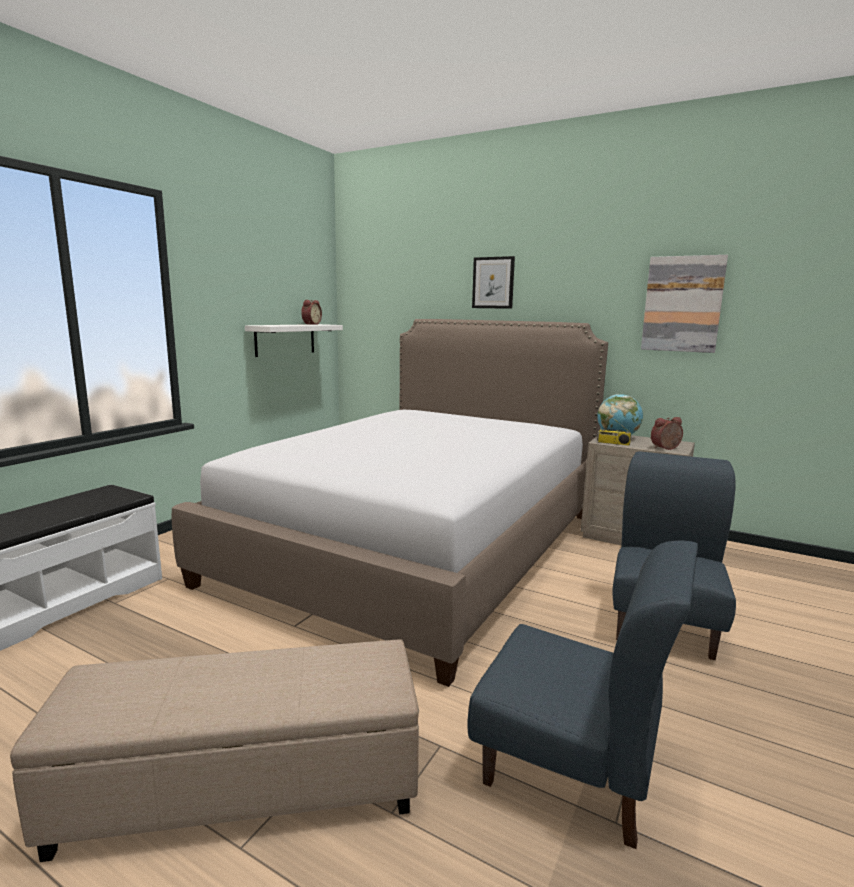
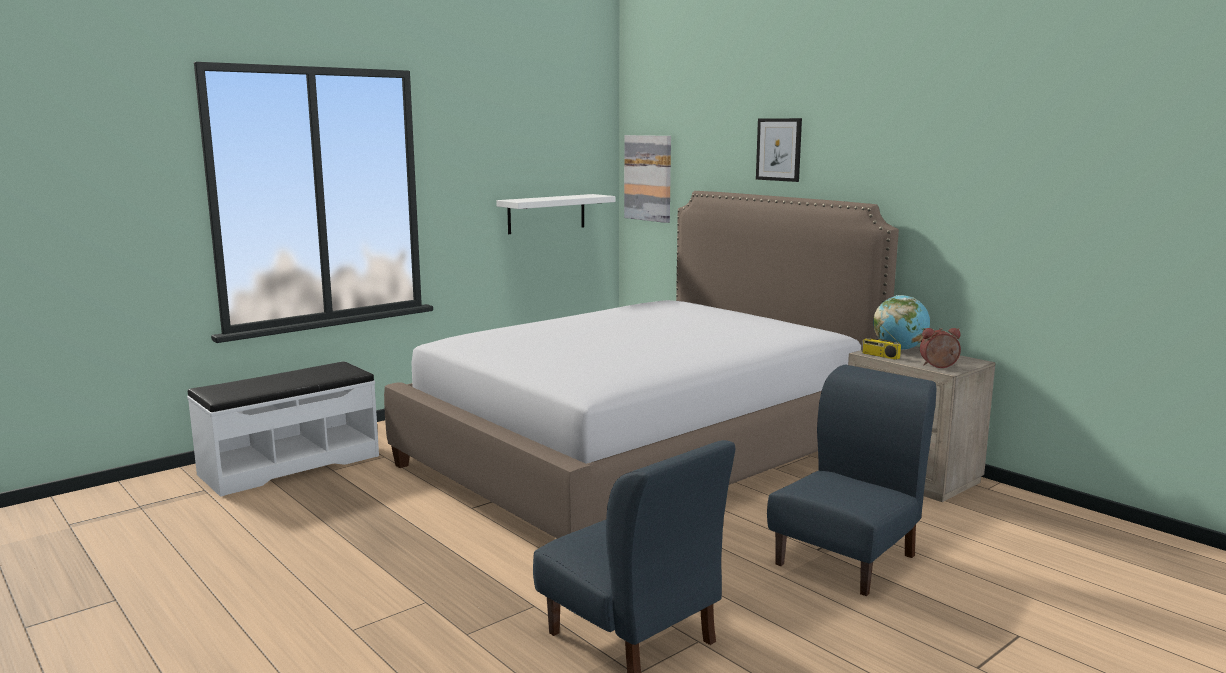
camera: 20 degrees right, 0 degrees up
beige ottoman [10,639,419,862] -> none
alarm clock [301,300,322,325] -> none
picture [641,255,728,353] -> picture moved to [624,135,671,223]

